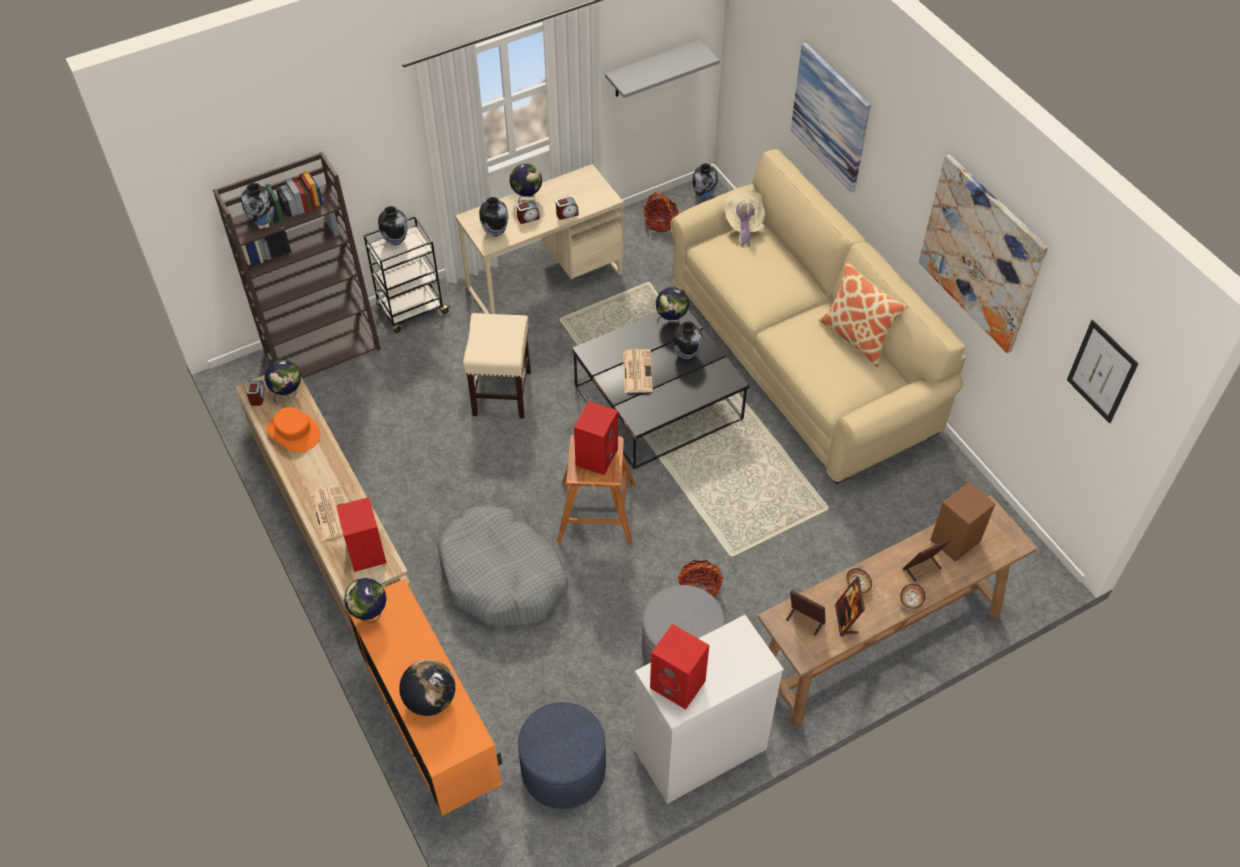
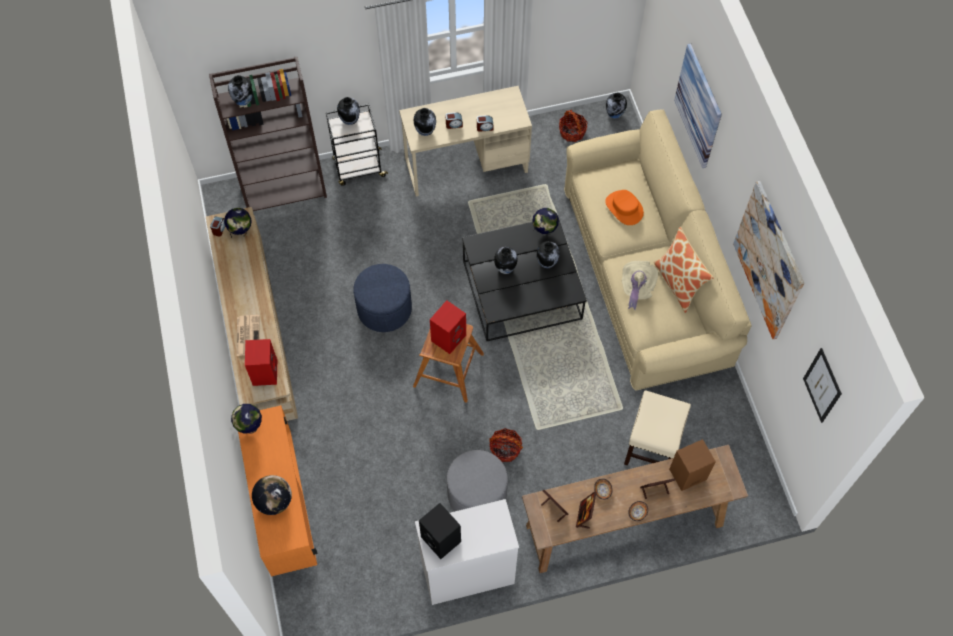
camera: 15 degrees right, 10 degrees up
orange hat [267,407,320,452] -> orange hat moved to [605,190,644,225]
grey dog bed [437,506,568,627] -> none
beige stool [463,313,531,418] -> beige stool moved to [624,390,691,466]
globe [510,164,542,203] -> none
blue ottoman [518,702,606,809] -> blue ottoman moved to [354,264,412,332]
grey shelf [605,40,720,98] -> none
newspaper [623,349,653,393] -> vase [494,247,517,274]
red speaker [650,624,709,710] -> black speaker [419,503,461,559]
beige hat [724,189,765,247] -> beige hat moved to [622,261,658,310]

